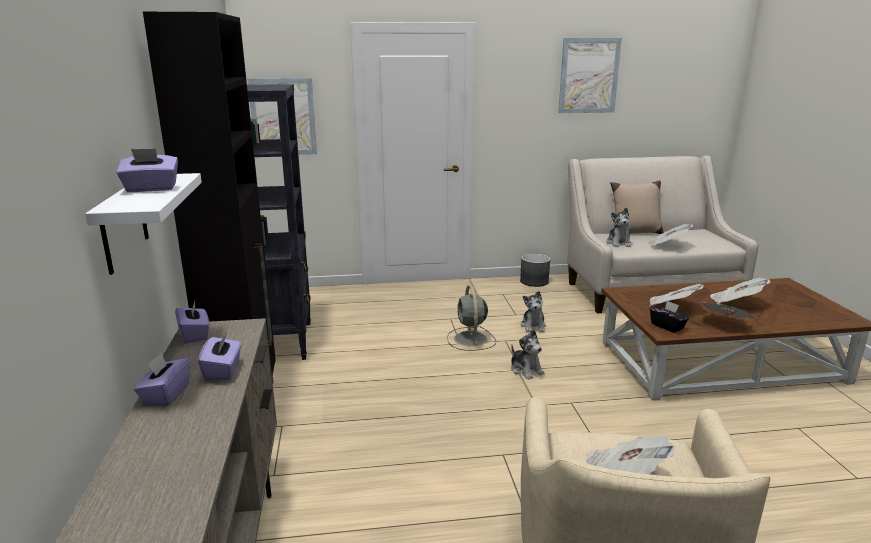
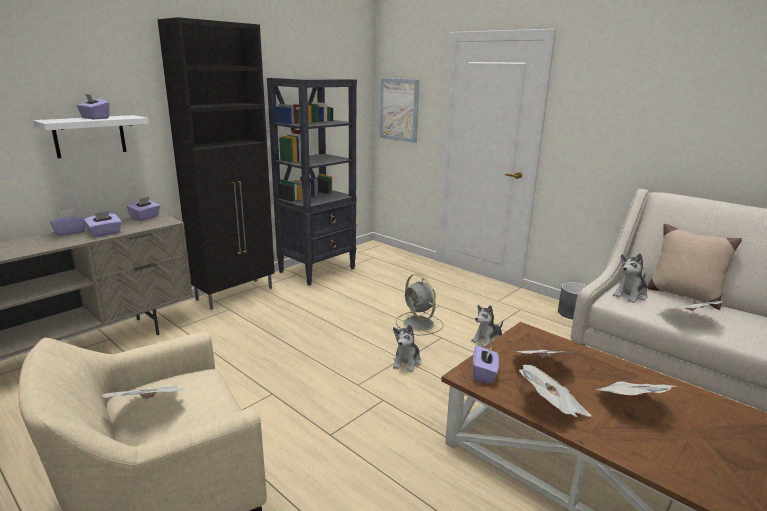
camera: 50 degrees right, 0 degrees up
grey fan [447,285,496,351] -> grey fan turned 75 degrees counterclockwise [396,274,443,335]
picture [558,38,622,113] -> none
black tissue box [650,301,689,333] -> purple tissue box [473,345,499,383]

